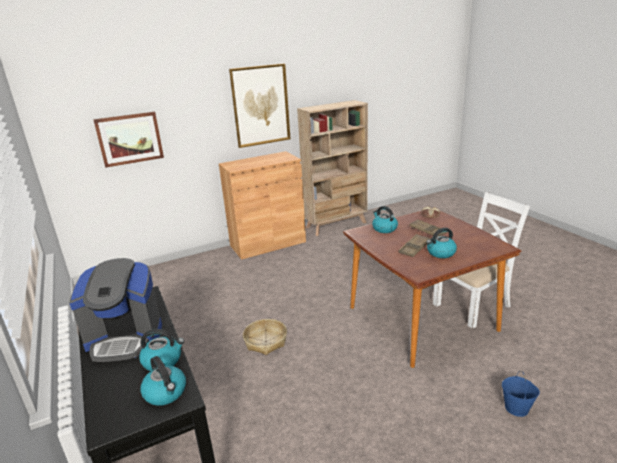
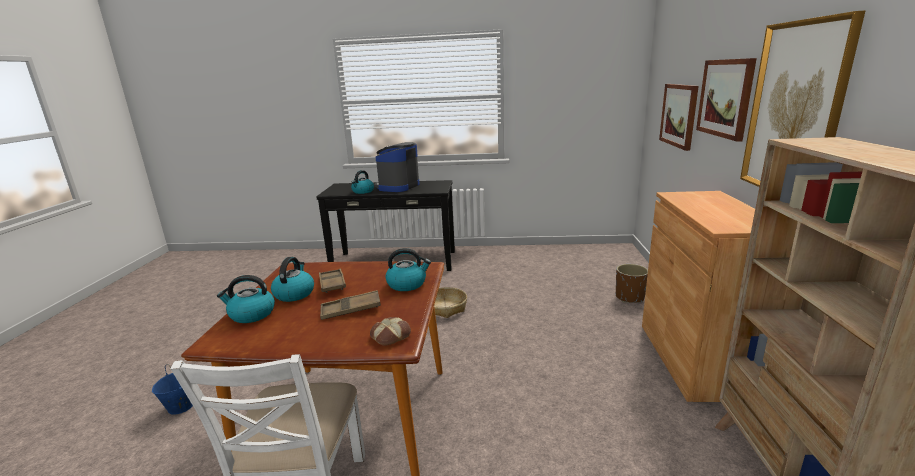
camera: 120 degrees right, 5 degrees down
kettle [140,356,186,406] -> kettle moved to [217,275,275,323]
none -> brown planter [616,264,648,303]
none -> picture [696,58,757,142]

